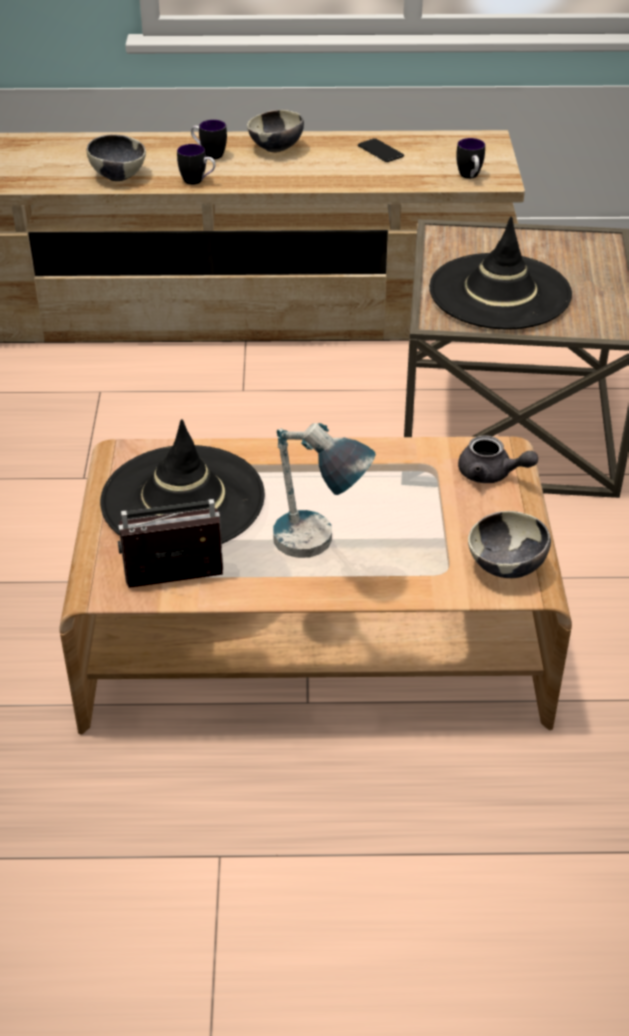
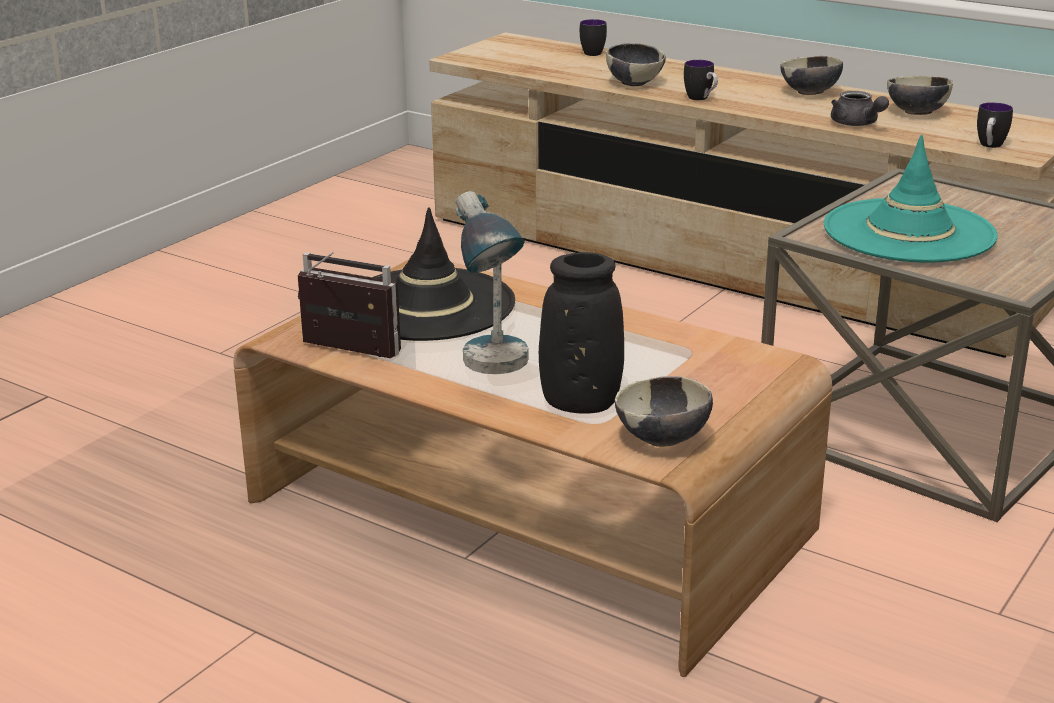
camera: 35 degrees right, 15 degrees down
mug [191,120,227,159] -> mug moved to [579,19,607,56]
phone [358,138,404,162] -> bowl [887,76,953,115]
black hat [429,216,572,330] -> turquoise hat [824,135,998,263]
grey teapot [458,435,538,483] -> grey teapot moved to [831,91,889,126]
none -> black vase [539,252,624,414]

